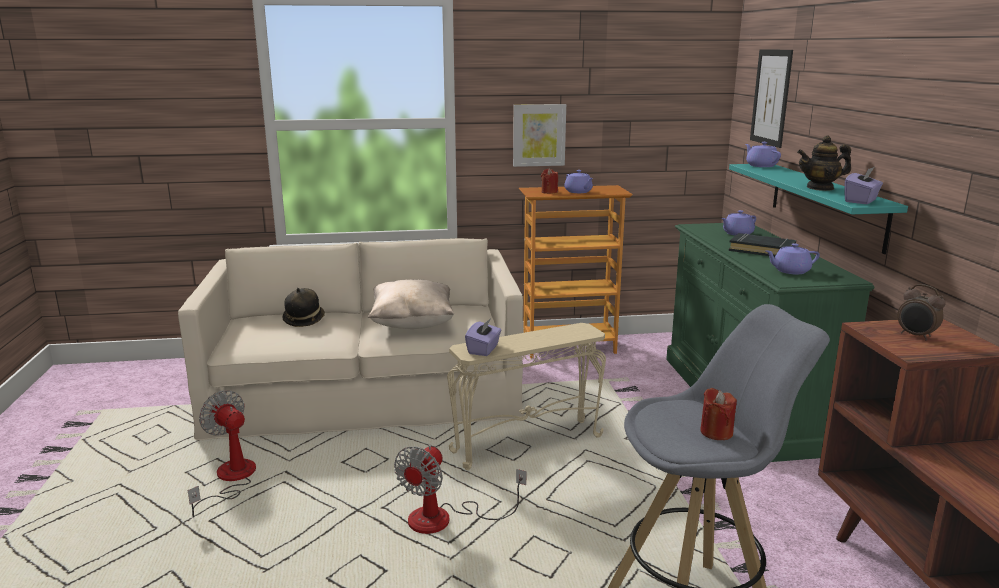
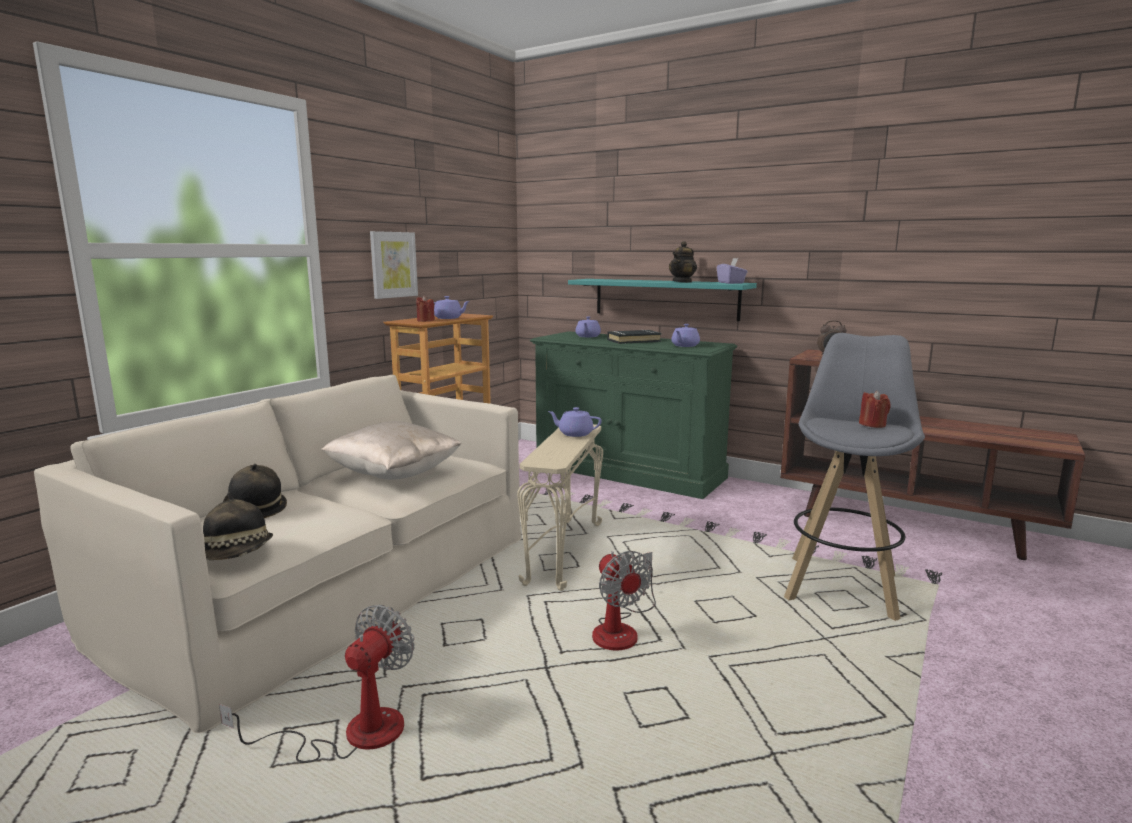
camera: 50 degrees left, 5 degrees down
fan [187,390,256,518] -> fan turned 120 degrees clockwise [219,605,415,763]
purple tissue box [465,318,501,356] -> none
purple teapot [746,142,781,167] -> purple teapot moved to [548,407,602,437]
picture [750,49,793,148] -> none
none -> hat [203,493,273,560]

